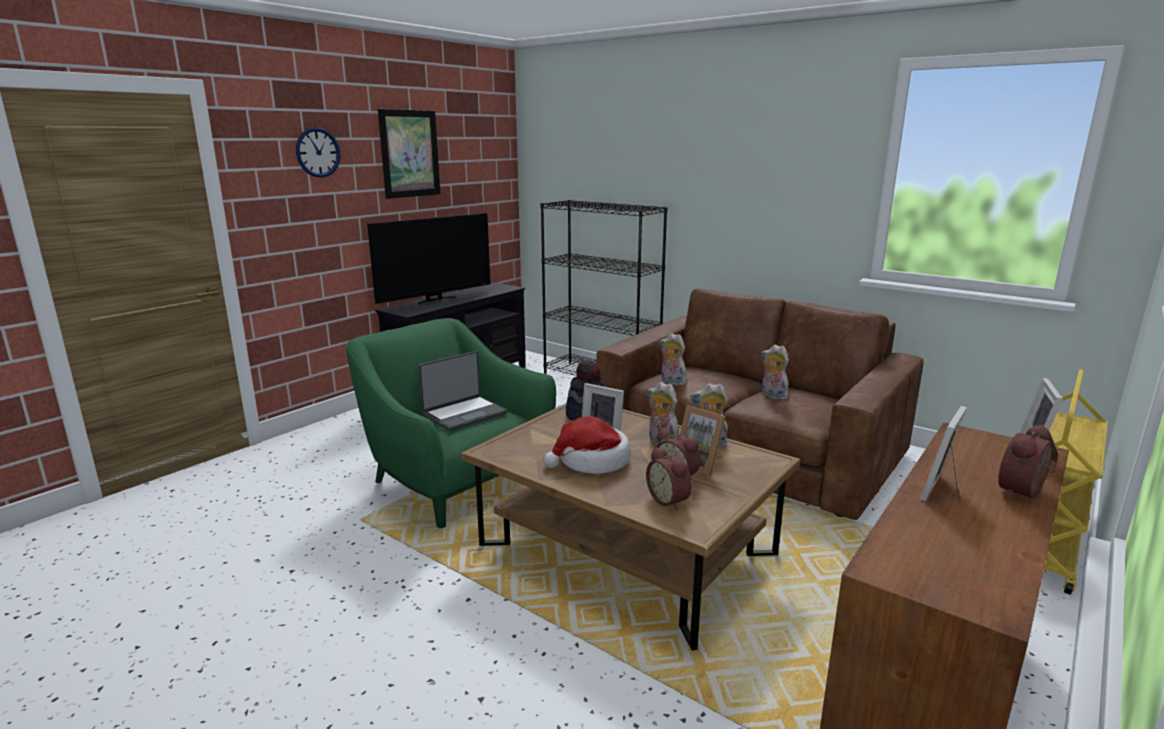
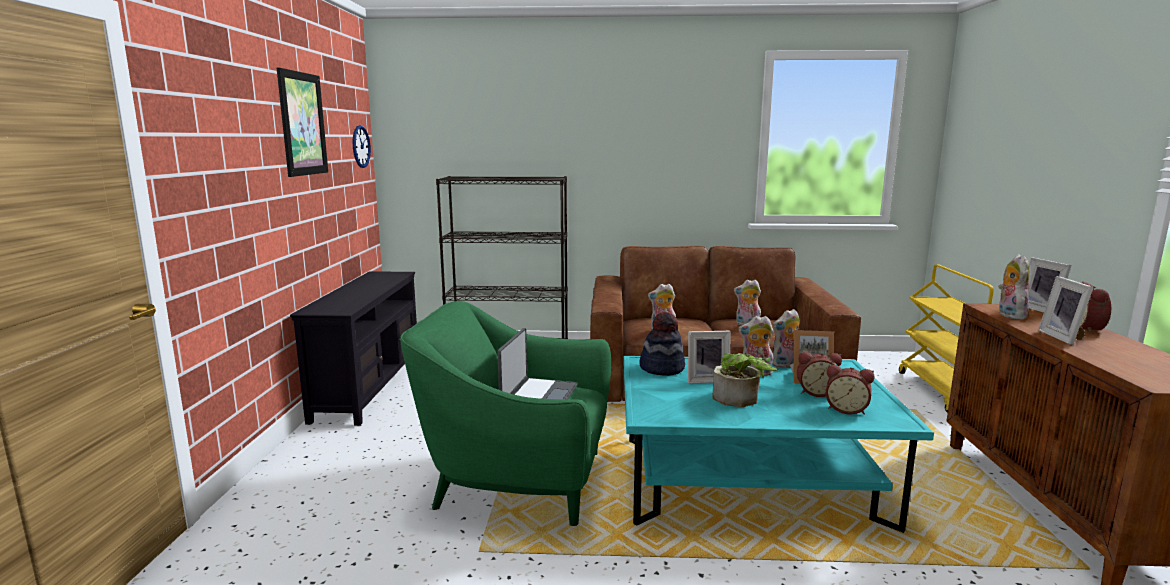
camera: 35 degrees left, 5 degrees down
wall clock [296,127,340,178] -> wall clock moved to [353,125,371,168]
television [367,213,490,304] -> none
brown coffee table [461,404,800,651] -> turquoise coffee table [623,356,934,533]
hat [543,416,631,474] -> potted plant [712,353,778,407]
none -> plush toy [998,254,1030,320]

